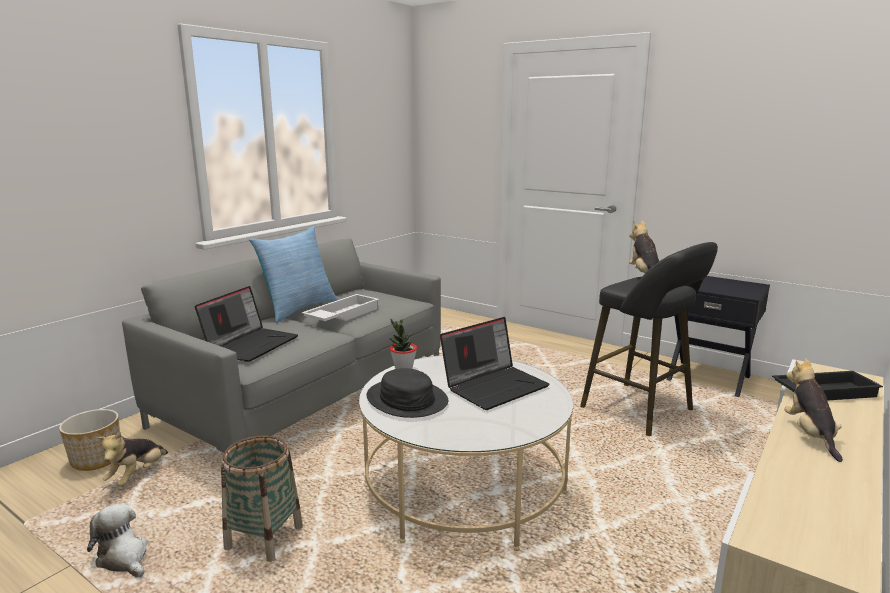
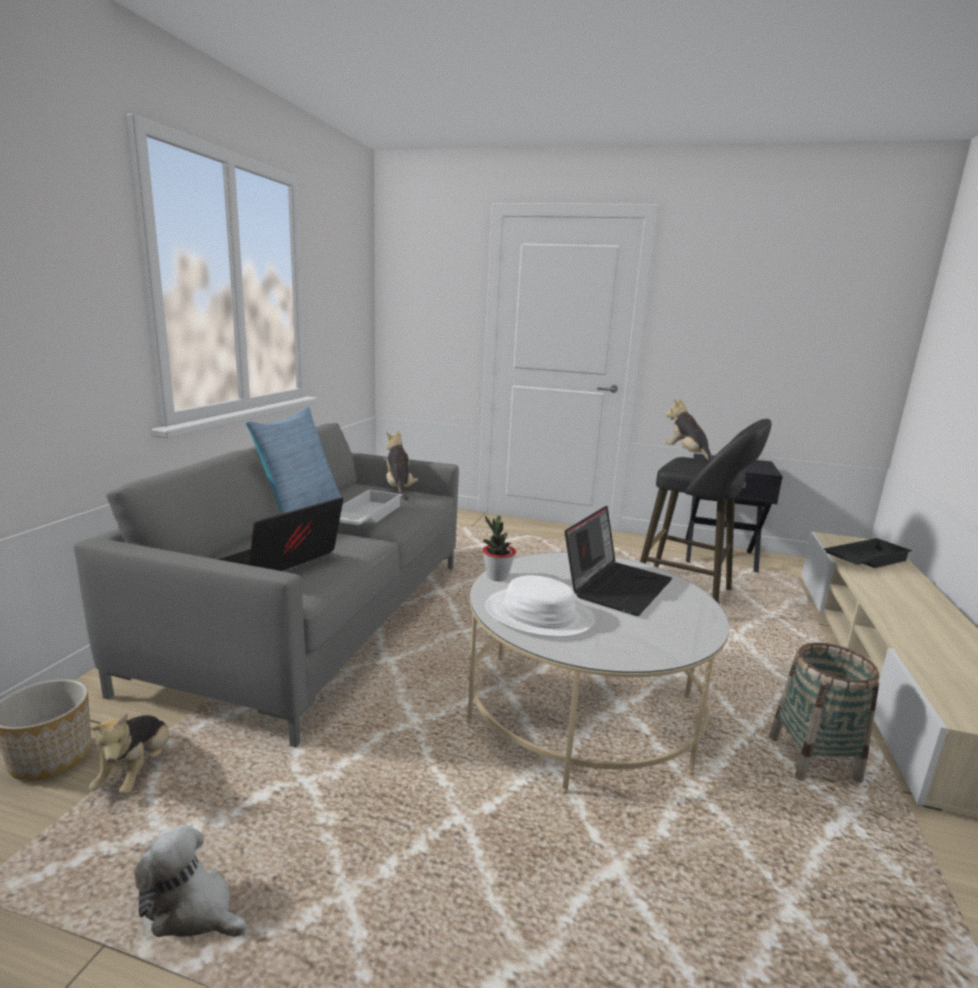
camera: 20 degrees left, 0 degrees up
laptop [195,286,298,362] -> laptop turned 150 degrees counterclockwise [218,497,343,571]
basket [221,435,303,562] -> basket moved to [769,642,879,783]
black hat [366,368,448,418] -> white hat [485,575,595,637]
plush toy [785,358,843,462] -> plush toy moved to [386,432,418,501]

